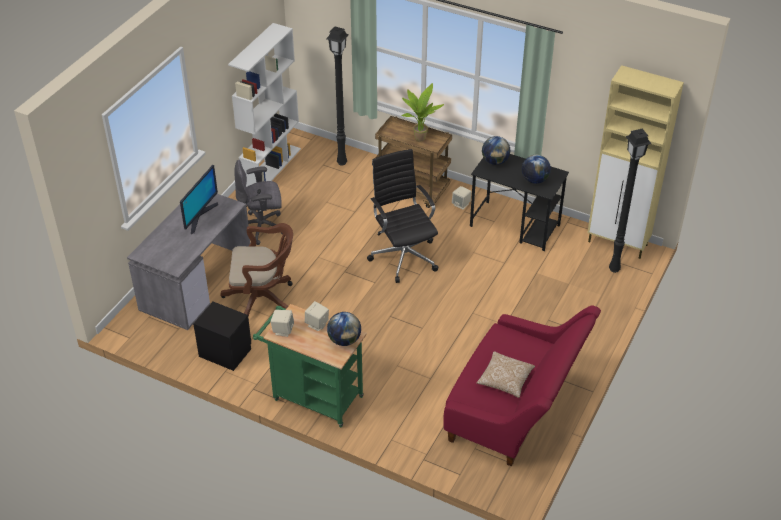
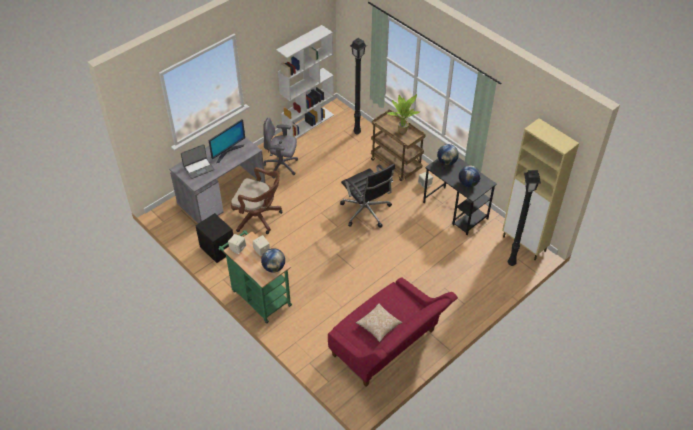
camera: 20 degrees right, 5 degrees up
black office chair [367,149,438,283] -> black office chair turned 150 degrees clockwise [340,164,395,228]
none -> laptop [181,144,214,179]

